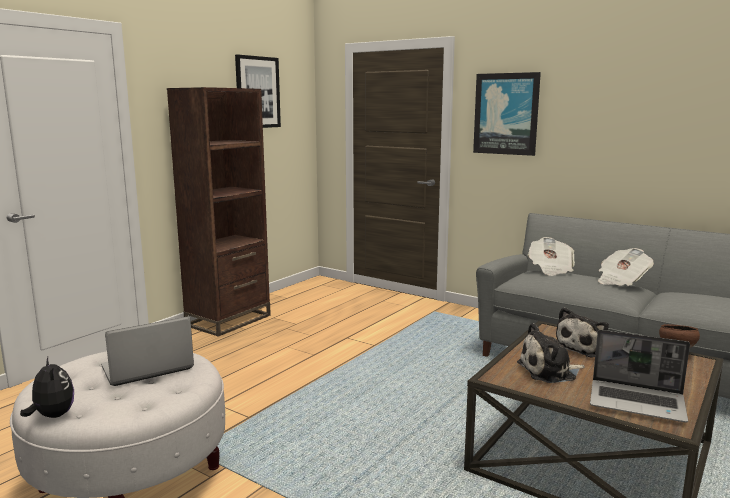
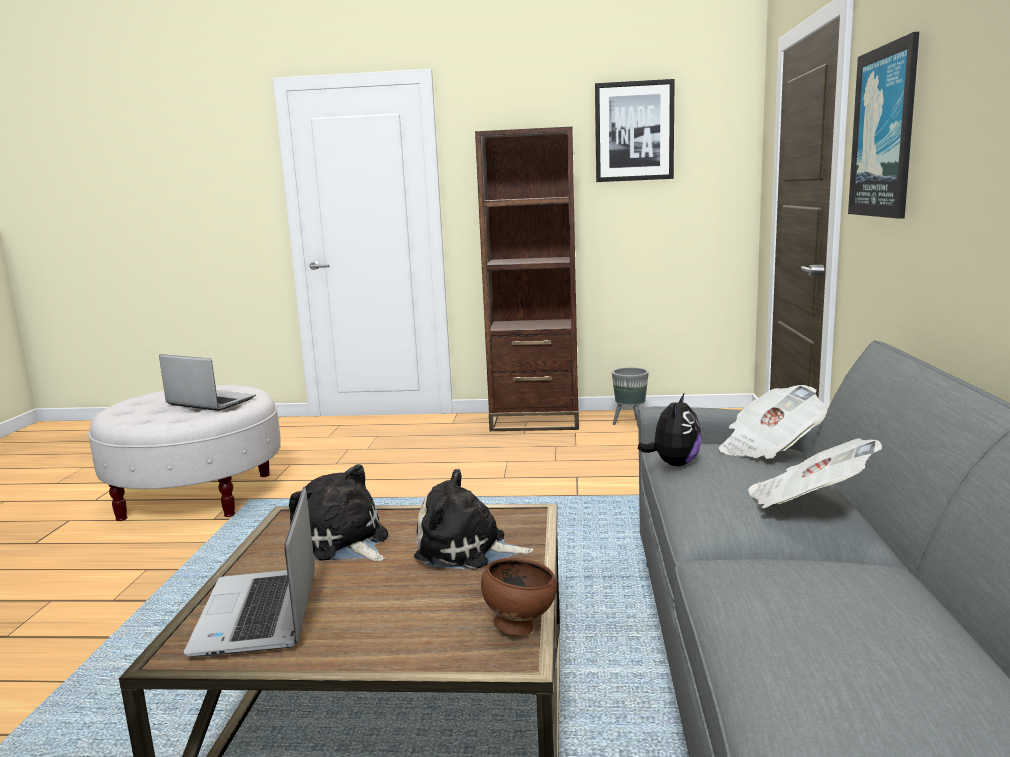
camera: 60 degrees right, 0 degrees up
plush toy [20,357,74,418] -> plush toy moved to [638,394,701,466]
none -> grey planter [612,368,649,425]

